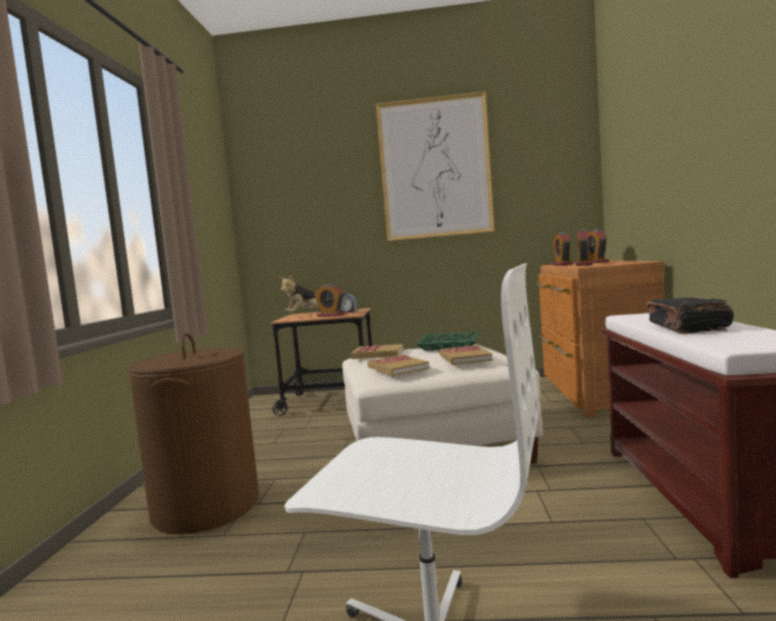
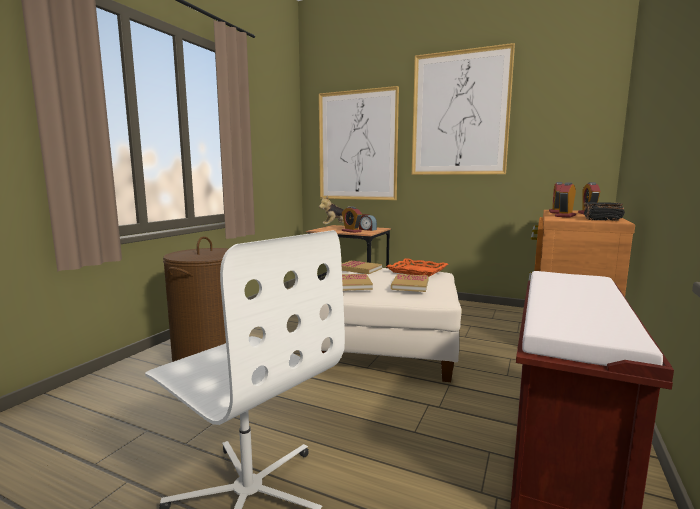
camera: 20 degrees right, 5 degrees up
green tray [416,332,479,351] -> orange tray [386,258,448,277]
black book [646,297,734,334] -> black book moved to [583,202,625,221]
none -> picture [319,86,399,200]

